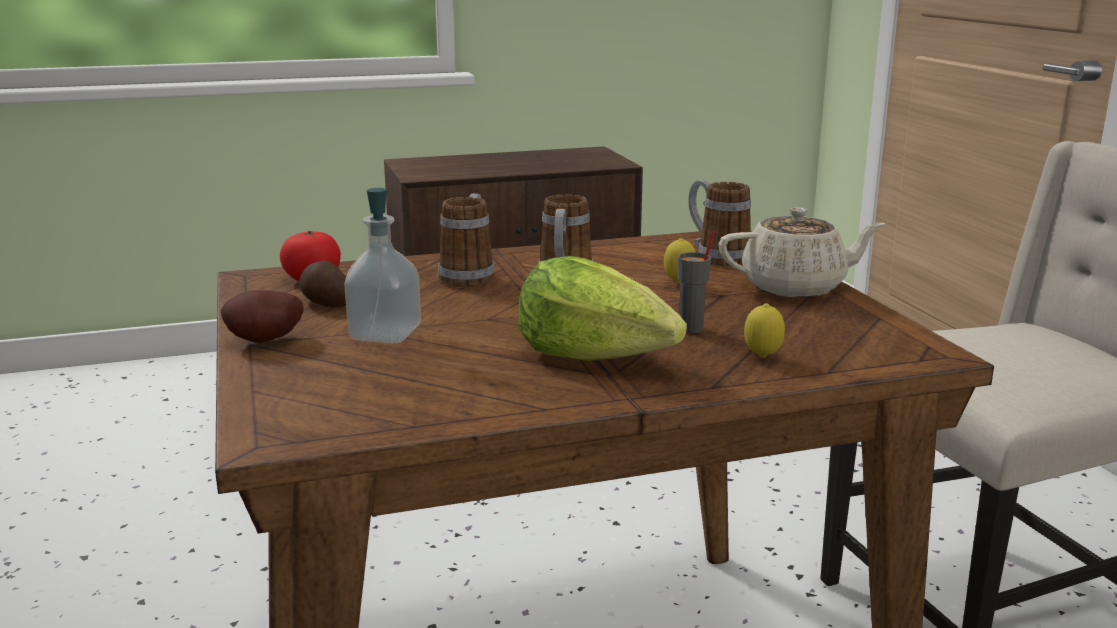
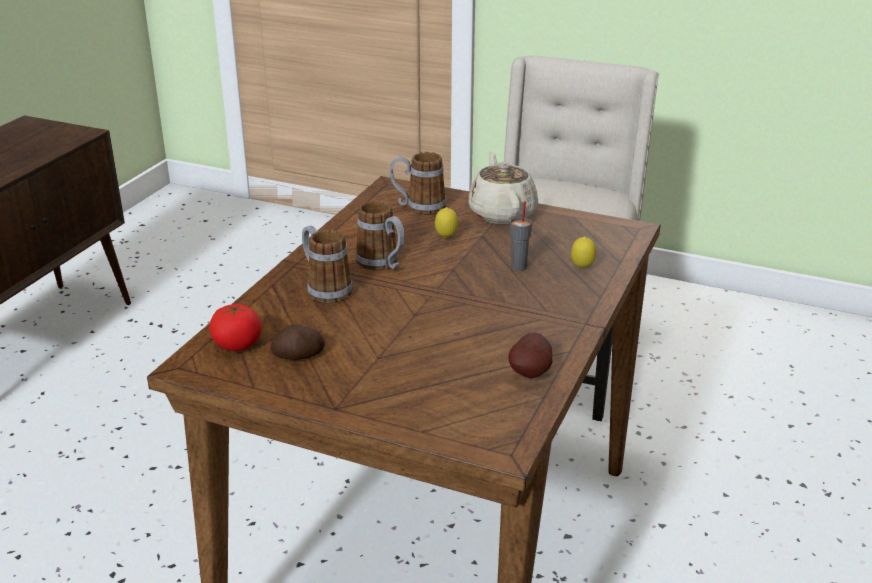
camera: 50 degrees left, 10 degrees up
potato [221,290,304,343] -> potato moved to [509,332,553,378]
soap dispenser [344,188,421,343] -> none
lettuce [519,256,687,361] -> none
beige teapot [718,207,885,298] -> beige teapot turned 45 degrees counterclockwise [469,151,538,224]

